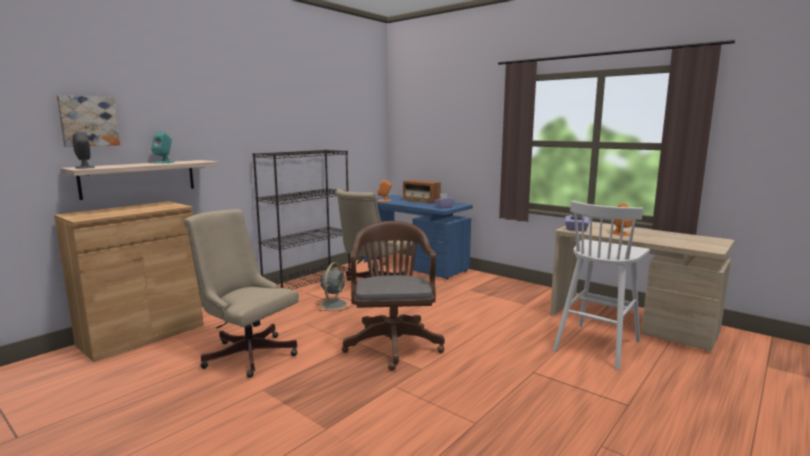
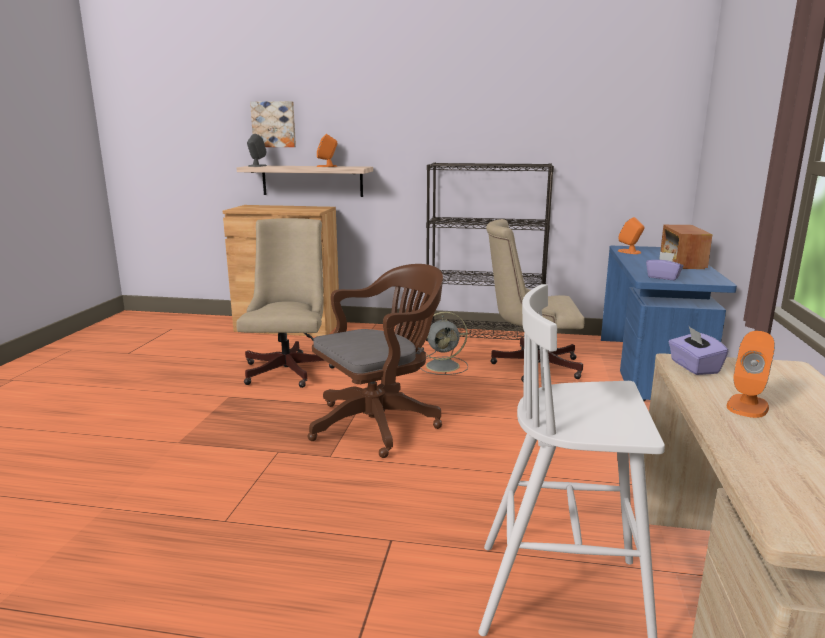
camera: 60 degrees right, 5 degrees up
turquoise speaker [151,131,174,164] -> orange speaker [317,134,338,167]

